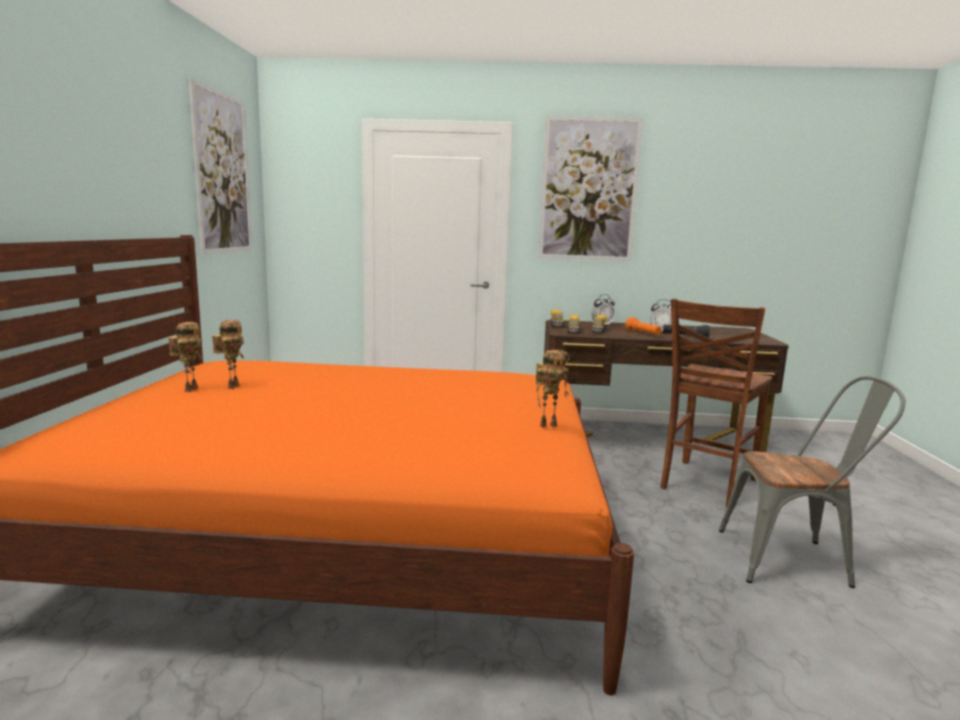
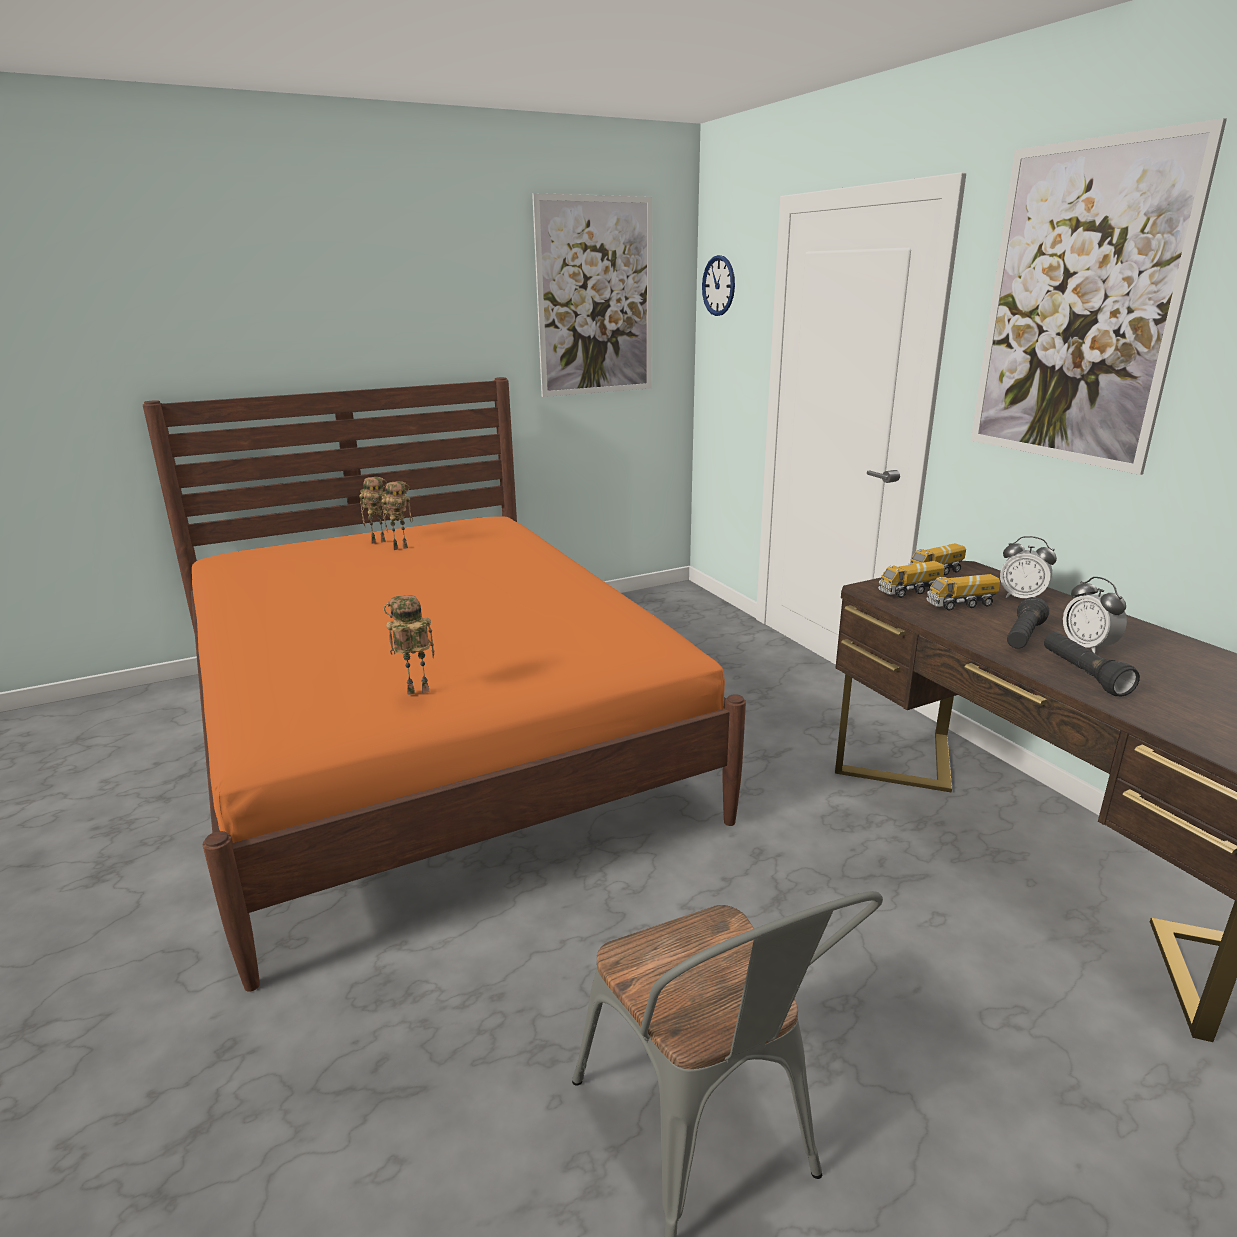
camera: 60 degrees right, 10 degrees up
toy robot [535,350,570,428] -> toy robot turned 120 degrees clockwise [383,595,434,695]
orange flashlight [625,317,662,335] -> black flashlight [1007,597,1049,649]
brown chair [661,299,772,507] -> none
none -> wall clock [702,255,735,316]

